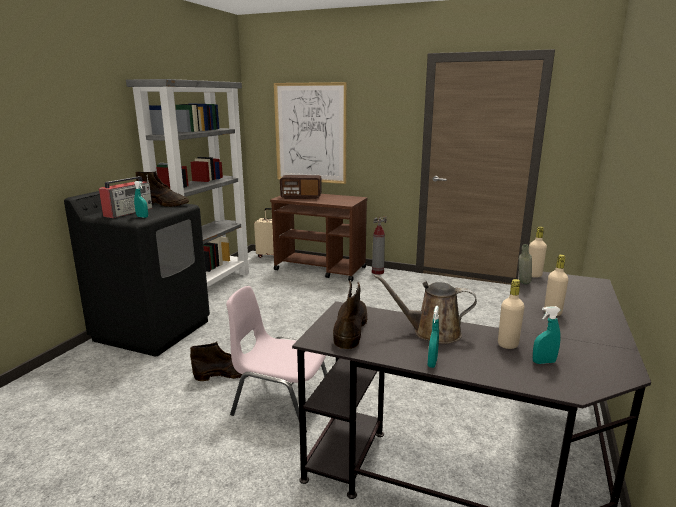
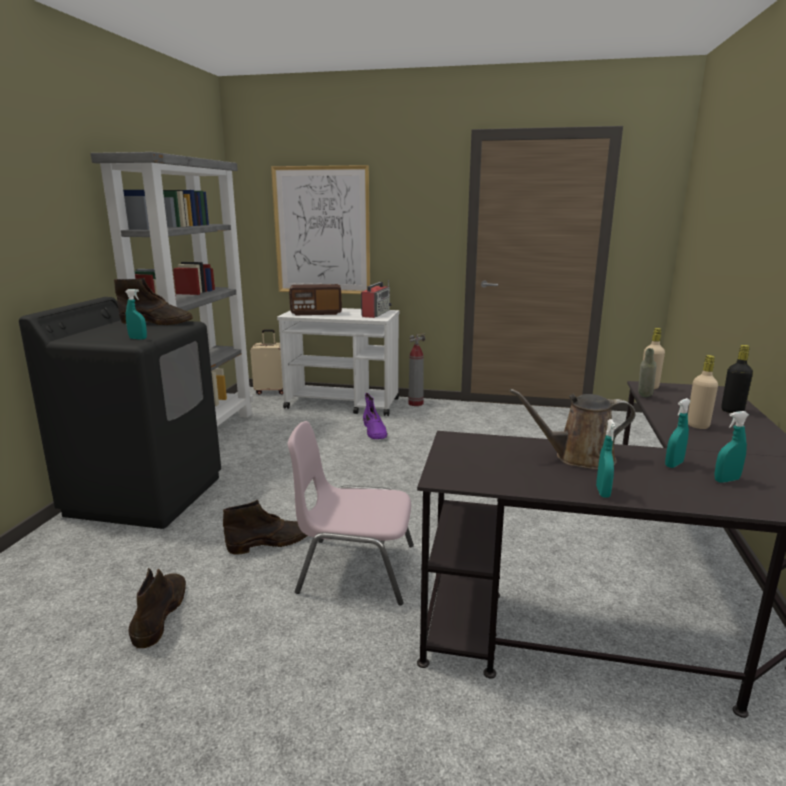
camera: 10 degrees left, 0 degrees up
radio [99,175,153,218] -> radio moved to [361,280,392,318]
brown cart [270,194,368,281] -> white cart [277,308,400,416]
brown boot [333,281,367,349] -> brown boot moved to [128,568,186,649]
beige bottle [498,279,524,349] -> turquoise spray bottle [665,398,691,468]
none -> purple boot [363,393,388,439]
none -> black bottle [721,345,753,413]

